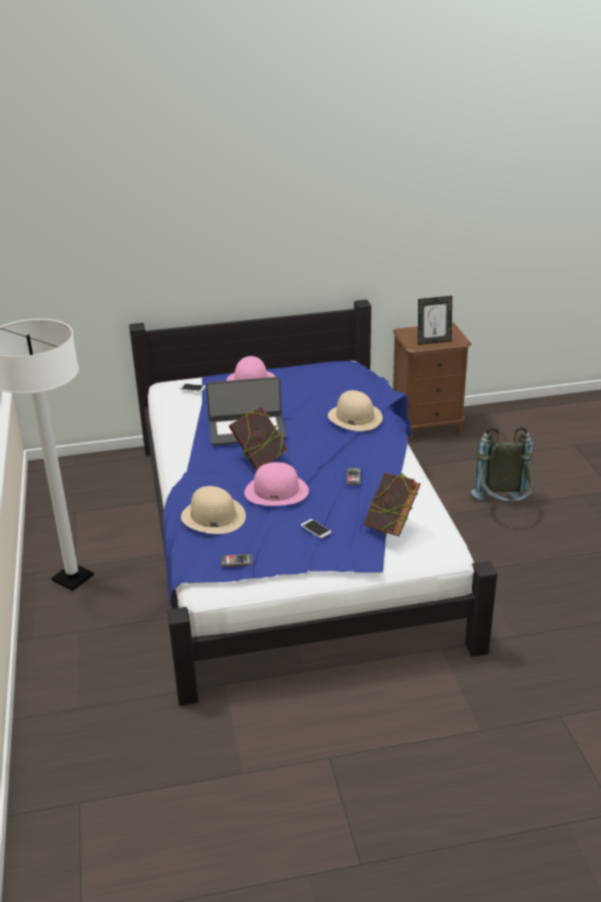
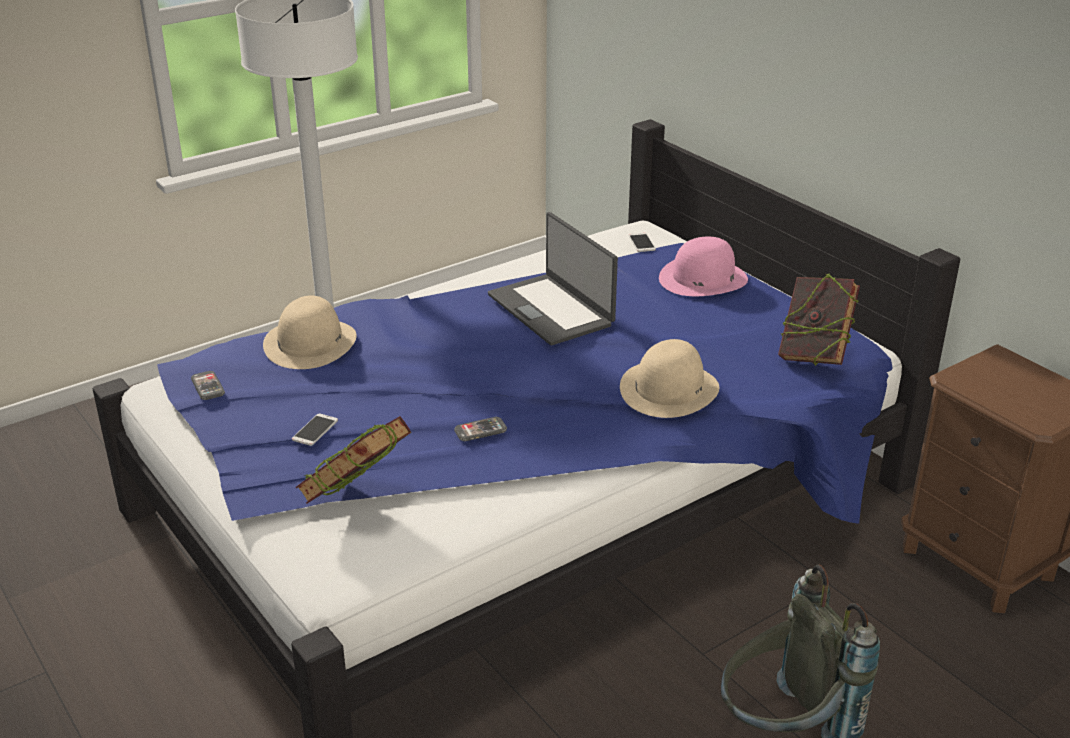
camera: 65 degrees right, 0 degrees up
book [229,407,289,470] -> book moved to [778,273,860,366]
pink hat [244,462,309,506] -> none
picture frame [418,296,452,345] -> none

